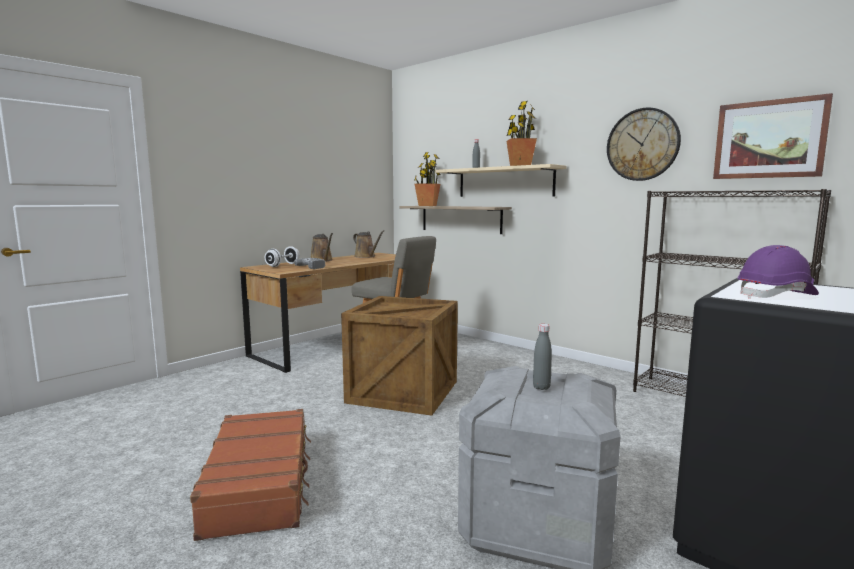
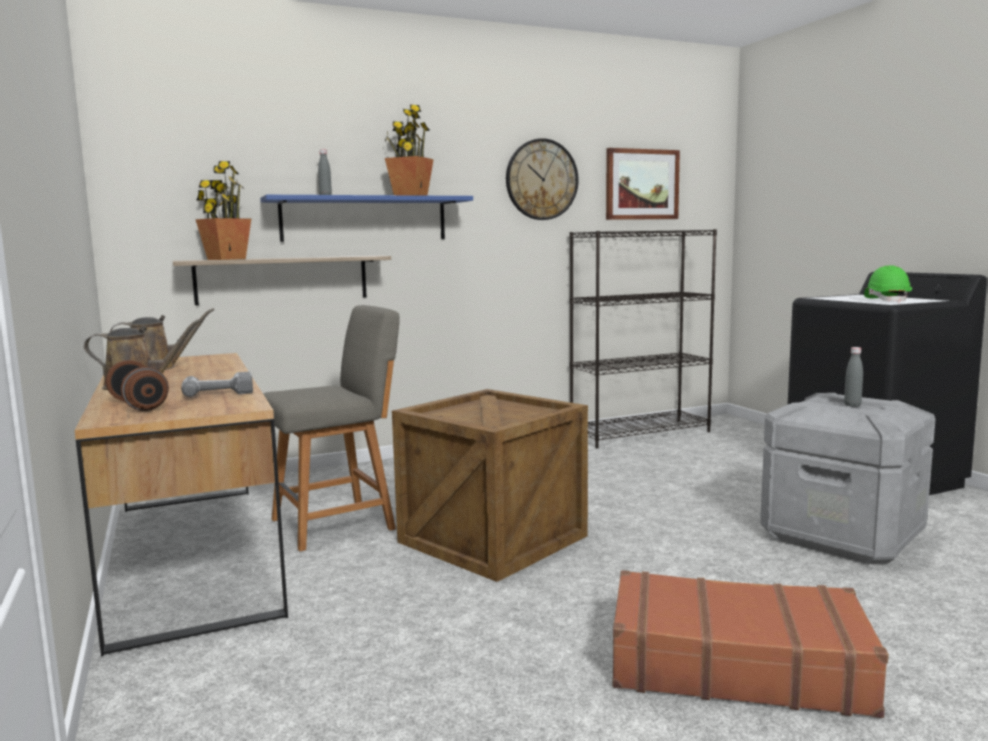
camera: 65 degrees left, 0 degrees up
white dumbbell [265,246,300,267] -> brown dumbbell [106,360,169,411]
beige shelf [435,164,567,197] -> blue shelf [260,195,473,242]
purple hard hat [737,245,819,299] -> green hard hat [864,265,912,303]

